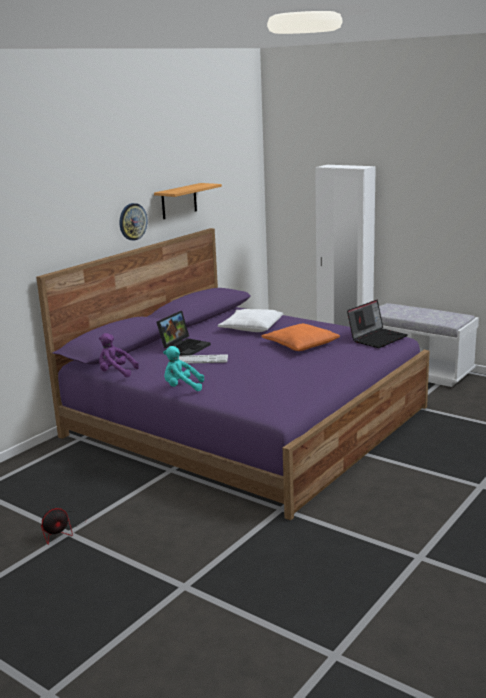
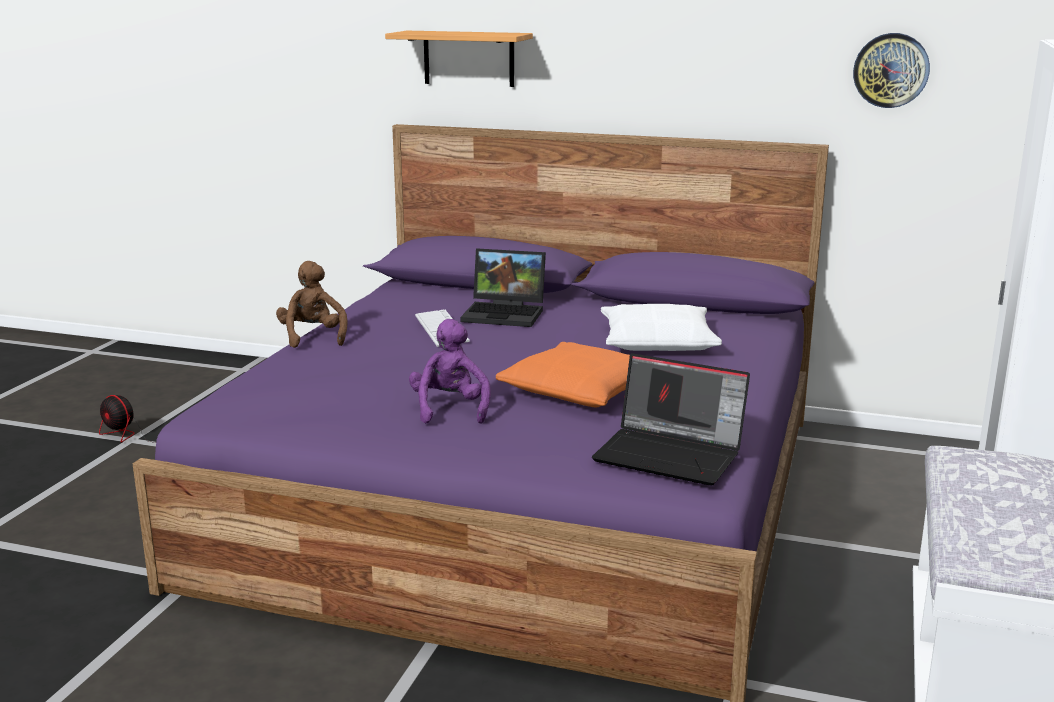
camera: 70 degrees right, 0 degrees up
purple plush toy [99,333,139,377] -> purple plush toy moved to [409,319,491,424]
wall clock [119,203,147,240] -> wall clock moved to [853,33,930,108]
shelf [154,183,222,219] -> shelf moved to [385,31,533,87]
turquoise plush toy [163,346,204,391] -> brown plush toy [276,261,348,348]

